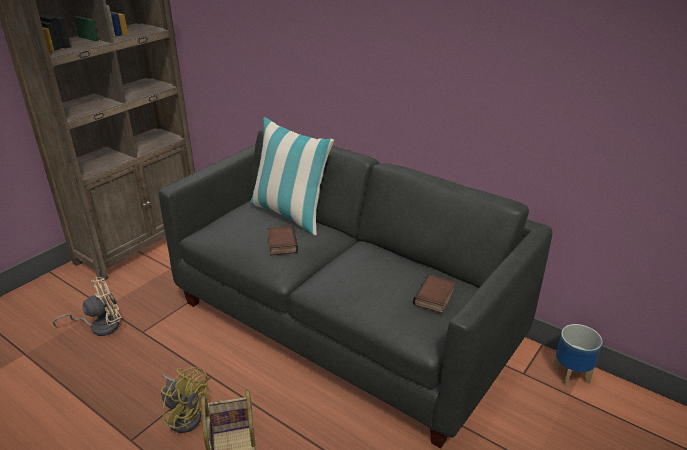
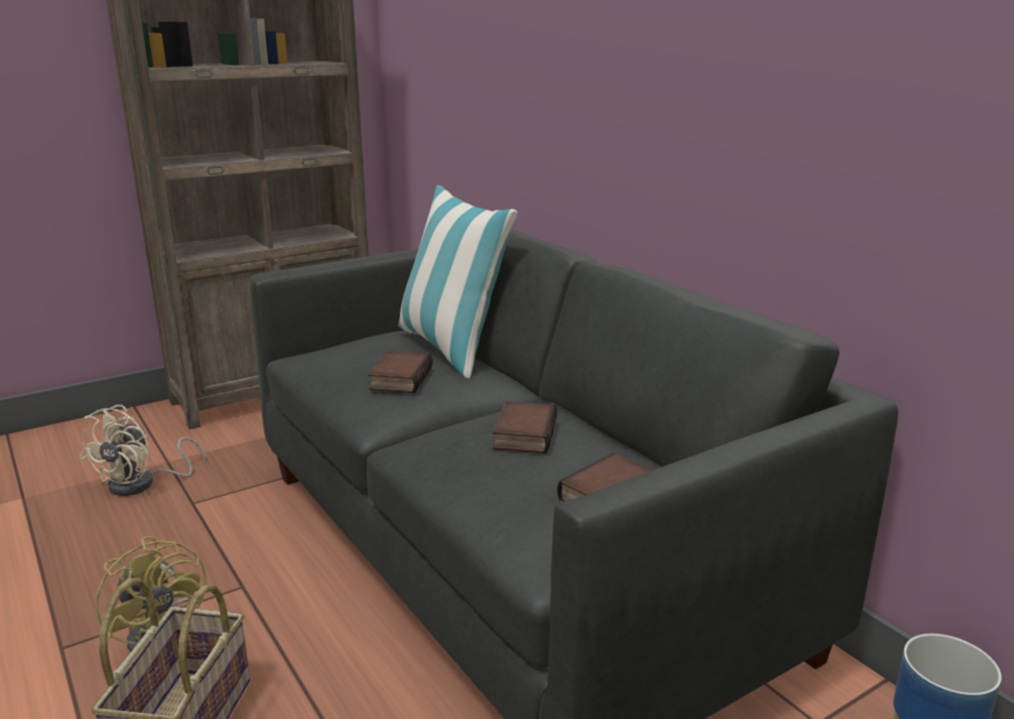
camera: 20 degrees right, 10 degrees down
beige fan [53,277,122,336] -> beige fan turned 120 degrees clockwise [80,405,206,496]
none -> book [493,401,557,454]

